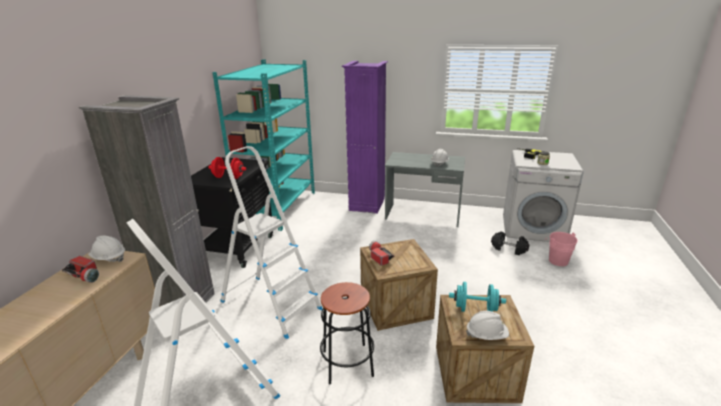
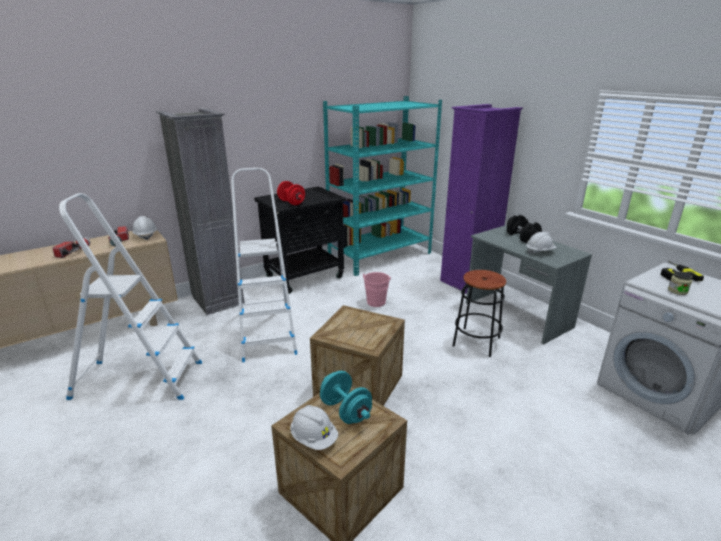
camera: 40 degrees right, 0 degrees up
black stool [320,282,374,384] -> black stool moved to [453,270,506,357]
flashlight [369,241,394,266] -> flashlight moved to [52,237,90,258]
black dumbbell [491,231,529,255] -> black dumbbell moved to [507,215,542,243]
pink bucket [545,232,578,266] -> pink bucket moved to [363,272,391,307]

